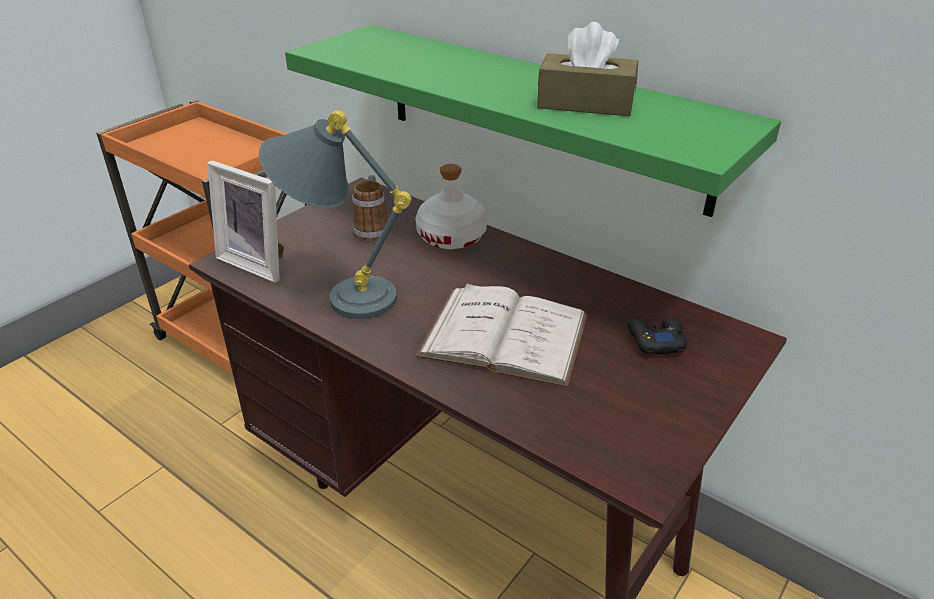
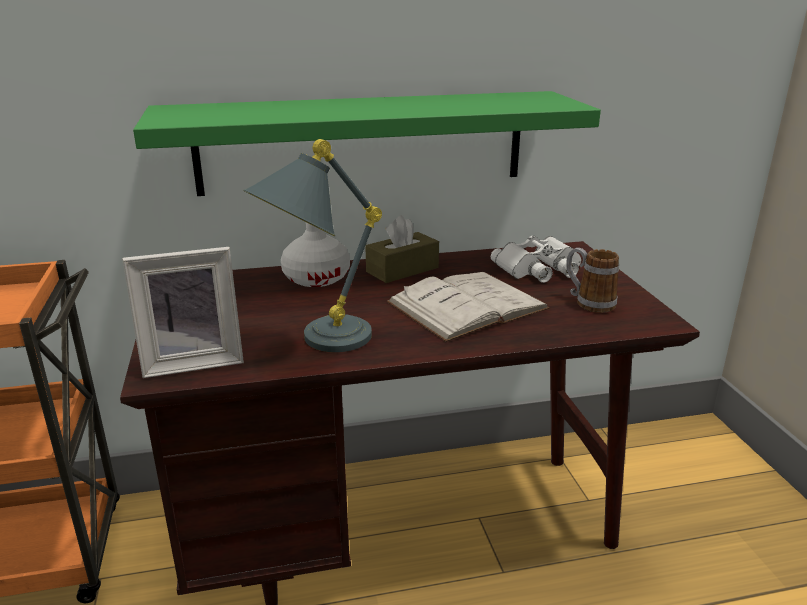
camera: 50 degrees left, 10 degrees down
mug [353,175,388,242] -> mug moved to [566,248,619,313]
brown tissue box [537,22,638,116] -> brown tissue box moved to [365,215,439,283]
black game controller [628,317,687,355] -> white binoculars [491,235,581,283]

